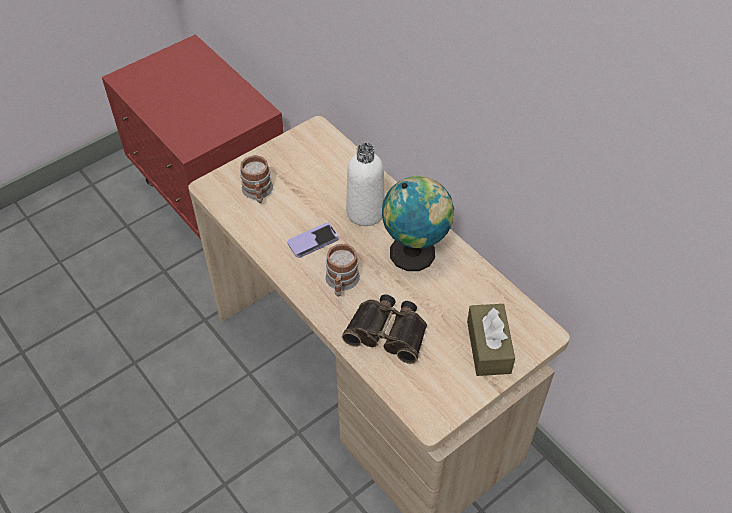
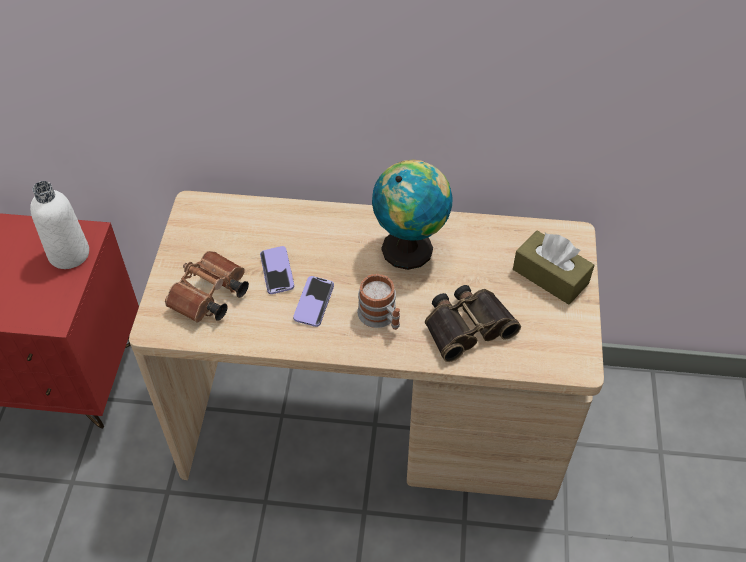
camera: 45 degrees left, 0 degrees up
mug [240,155,273,203] -> brown binoculars [165,251,249,322]
white bottle [346,143,385,226] -> white bottle moved to [30,181,89,269]
none -> phone [260,246,294,294]

